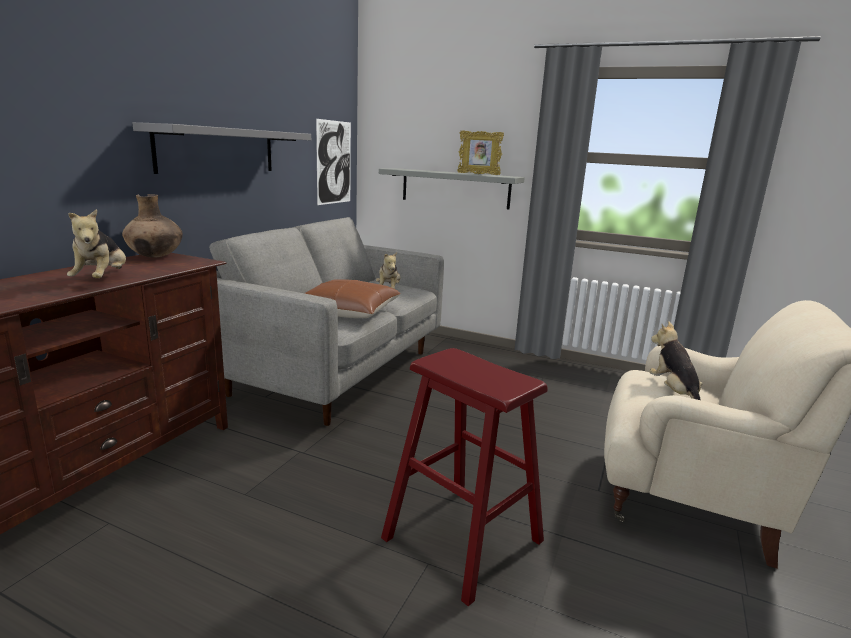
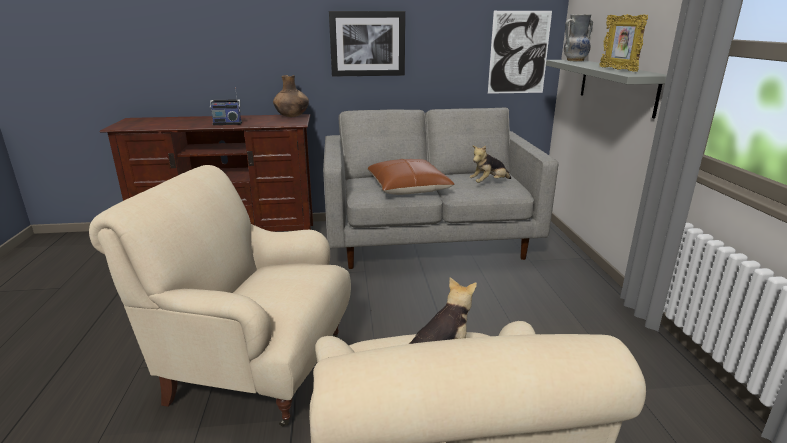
camera: 60 degrees right, 5 degrees up
plush toy [67,209,126,278] -> radio [210,87,242,125]
grey shelf [133,122,311,174] -> picture [329,11,405,77]
red stool [381,348,548,606] -> beige armchair [89,165,351,427]
none -> vase [564,14,593,62]

